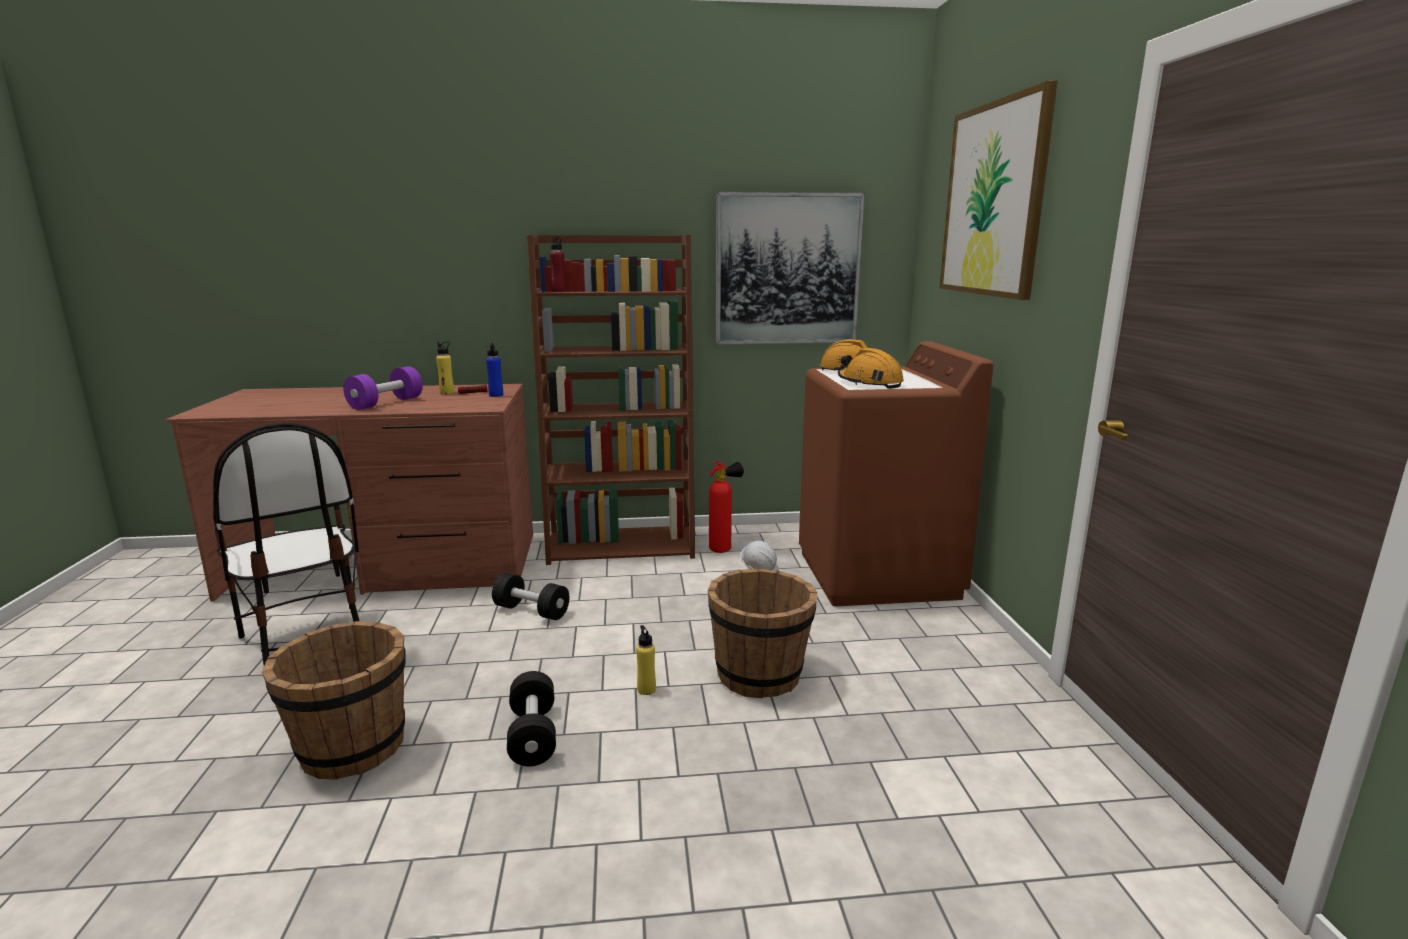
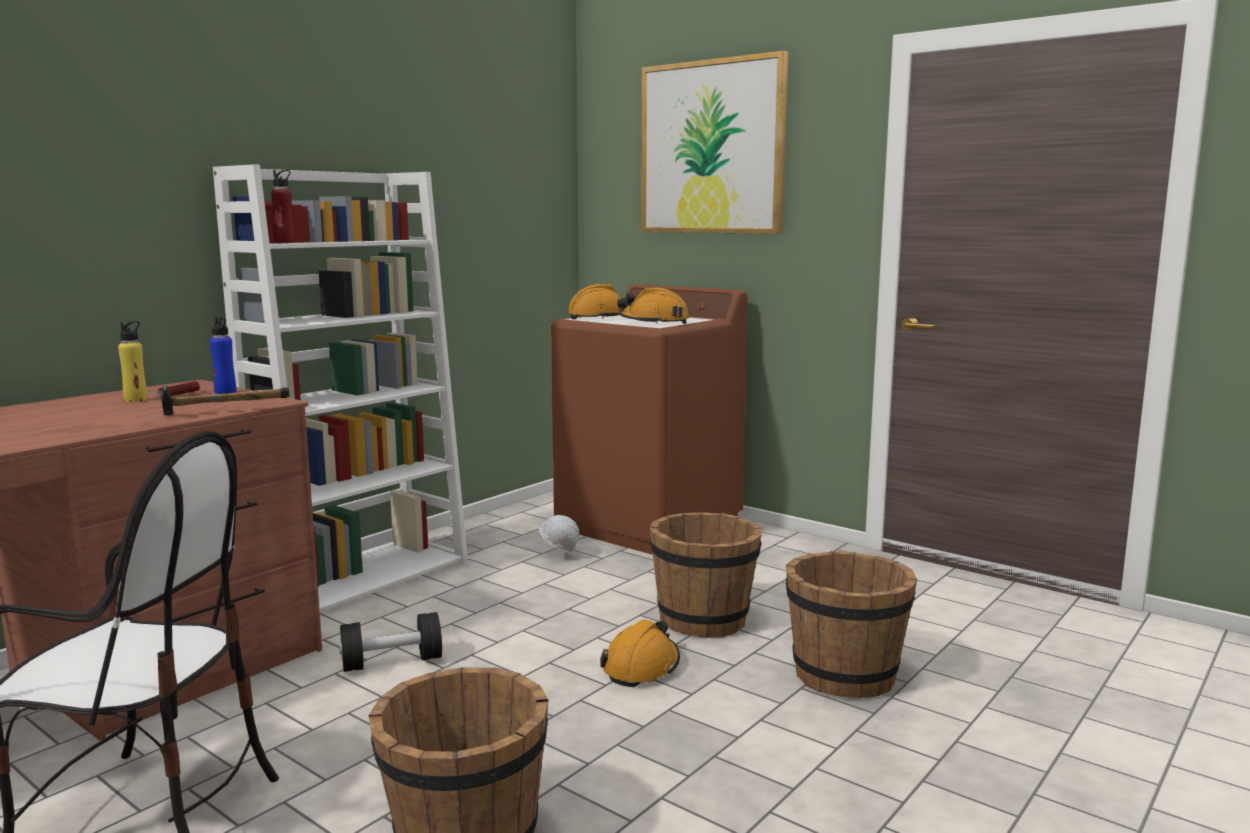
camera: 45 degrees left, 5 degrees down
purple dumbbell [343,366,423,410] -> none
black dumbbell [507,671,556,766] -> none
brown bookcase [527,234,695,565] -> white bookcase [213,164,468,612]
yellow bottle [636,625,656,695] -> orange hard hat [600,620,680,687]
fire extinguisher [709,461,744,553] -> none
picture [716,192,865,345] -> none
none -> hammer [161,384,289,415]
none -> brown bucket [786,551,917,698]

